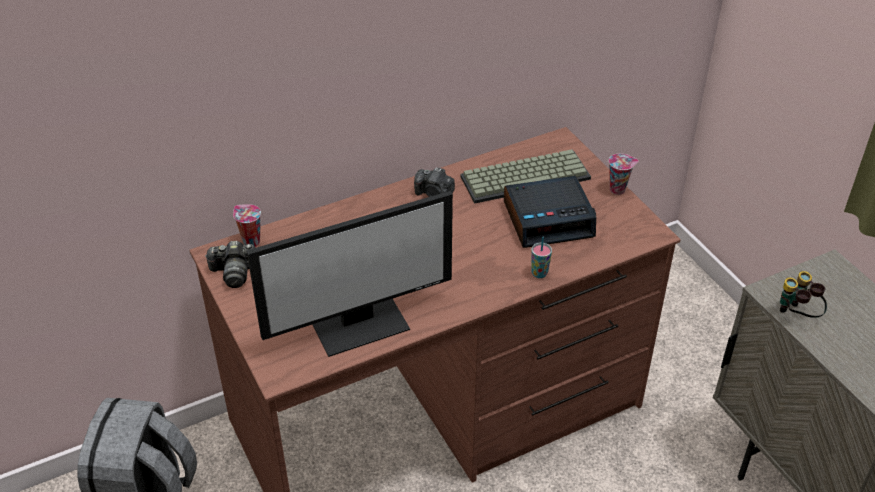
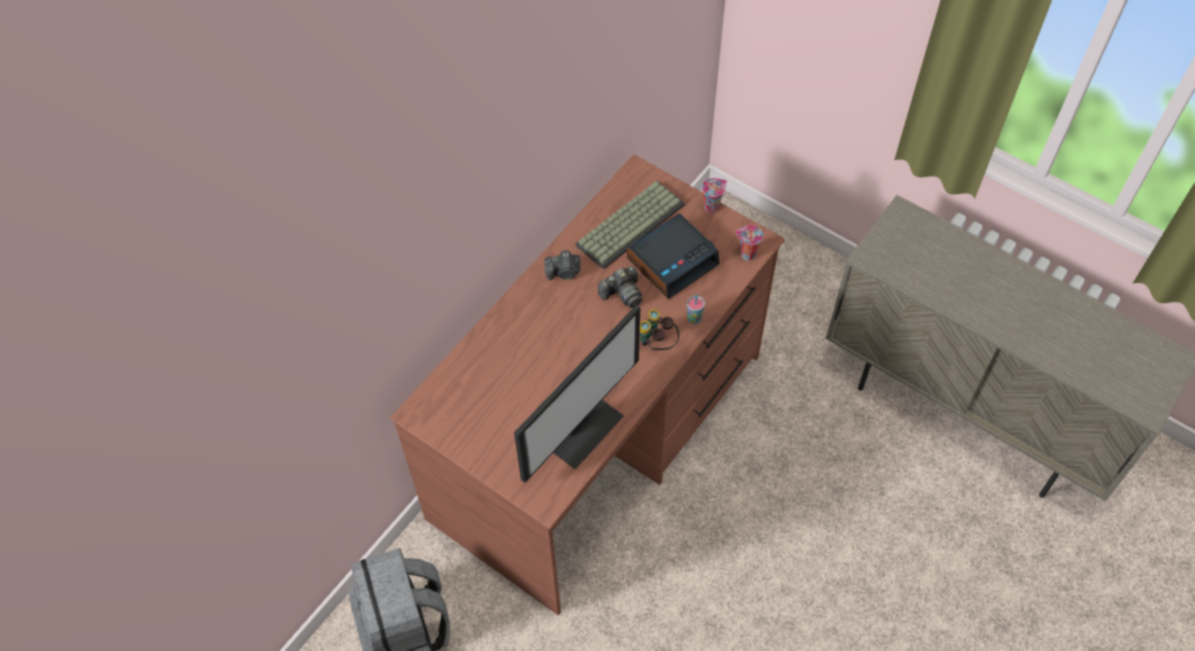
camera: 25 degrees left, 15 degrees up
camera [205,241,256,288] -> camera moved to [598,266,642,308]
cup [233,204,261,247] -> cup moved to [735,225,763,260]
binoculars [780,271,827,318] -> binoculars moved to [640,309,679,350]

